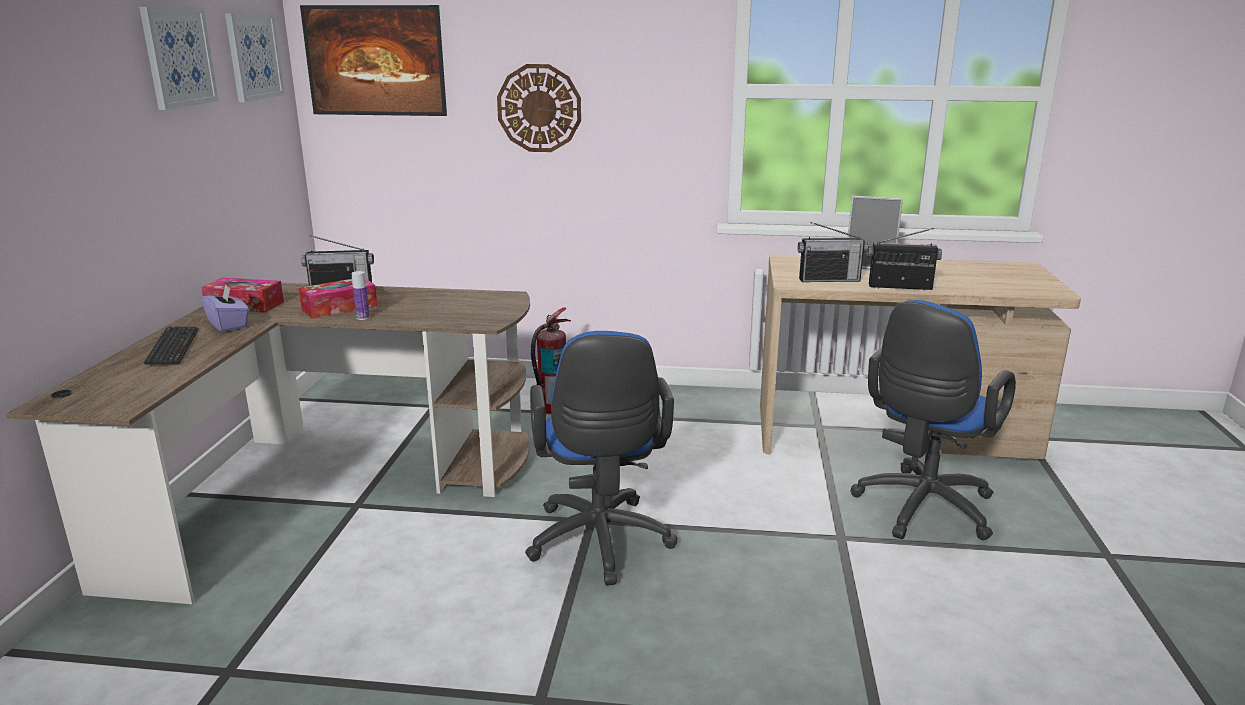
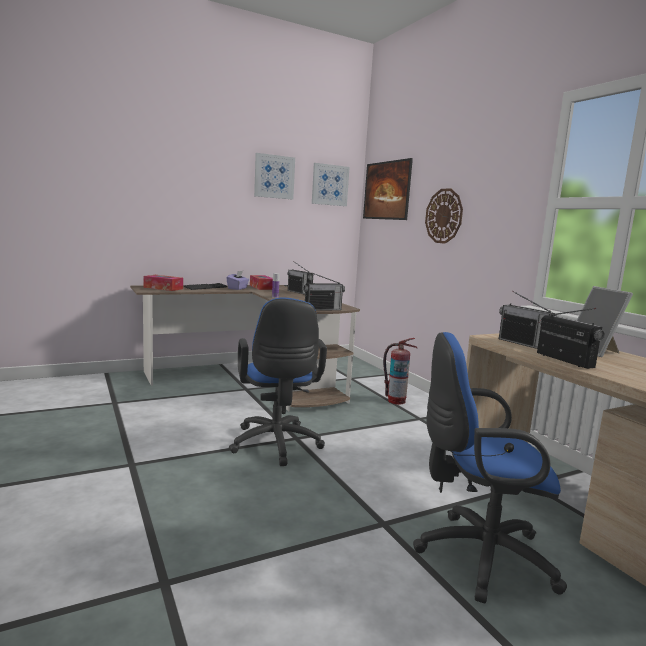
camera: 55 degrees right, 10 degrees down
tissue box [298,279,377,319] -> tissue box moved to [144,275,183,291]
blue office chair [525,331,677,585] -> blue office chair turned 60 degrees counterclockwise [229,297,327,466]
none -> radio [303,272,345,311]

